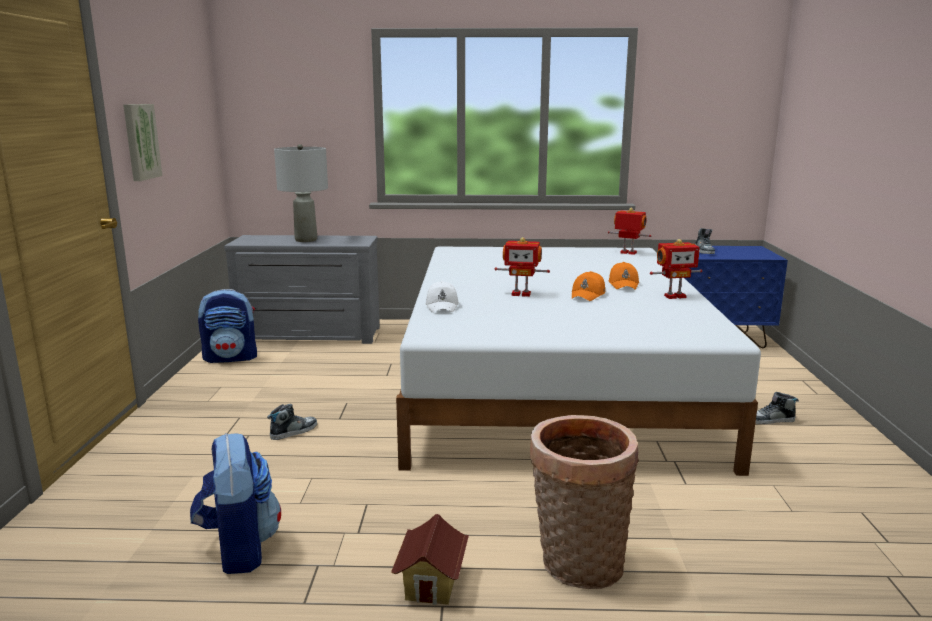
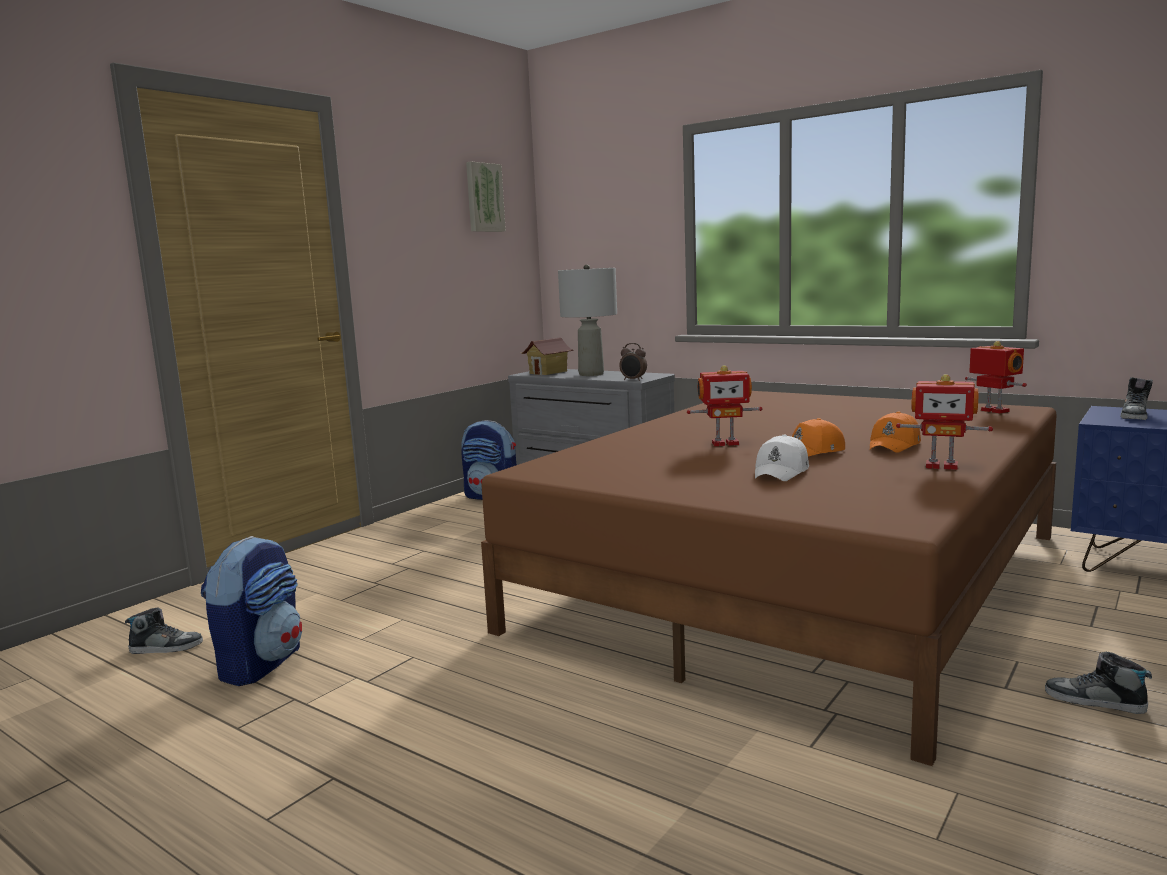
camera: 35 degrees right, 5 degrees down
picture [123,104,162,181] -> picture moved to [466,162,506,232]
shoe [267,404,317,440] -> shoe moved to [125,608,203,654]
toy house [391,514,469,605] -> toy house moved to [521,337,573,375]
white bed [396,247,761,476] -> brown bed [481,391,1057,766]
white cap [426,281,459,313] -> white cap moved to [755,434,809,481]
toy robot [494,237,550,297] -> toy robot turned 45 degrees counterclockwise [687,365,763,446]
basket [530,415,639,589] -> none
none -> alarm clock [619,343,647,381]

